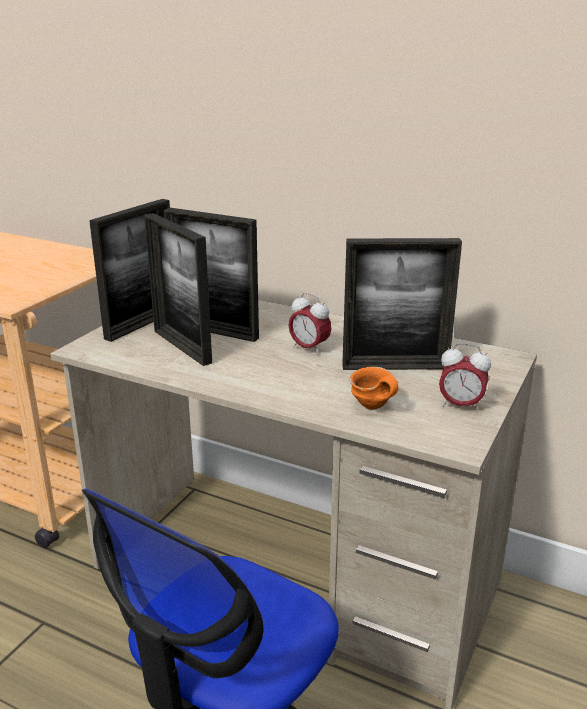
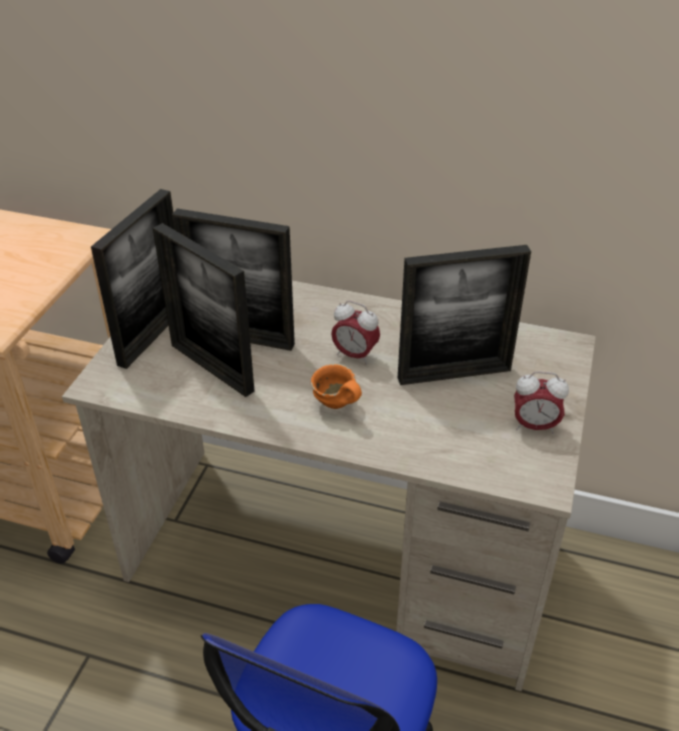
camera: 10 degrees left, 15 degrees up
orange mug [350,367,398,410] -> orange mug moved to [311,364,362,409]

